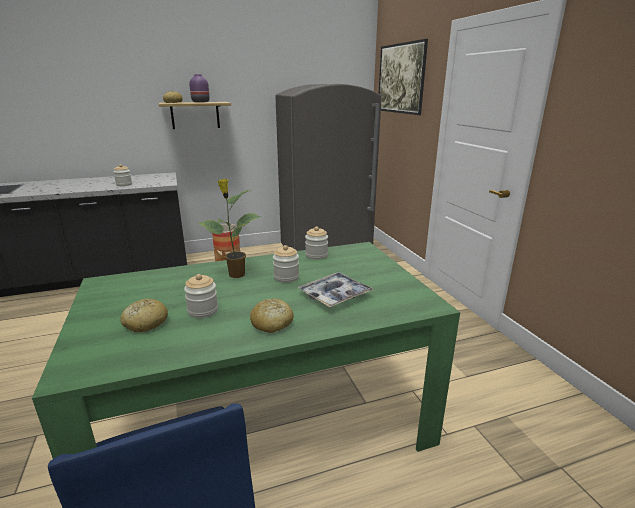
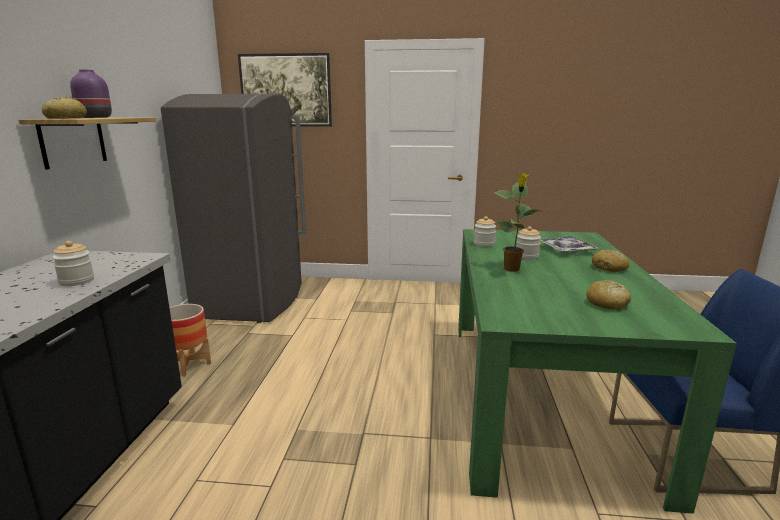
camera: 65 degrees left, 5 degrees down
jar [184,274,218,318] -> none

